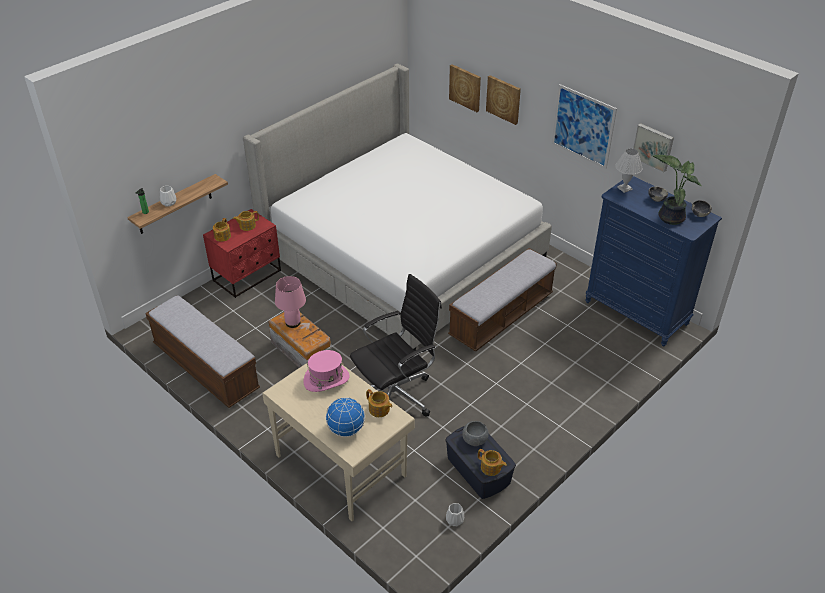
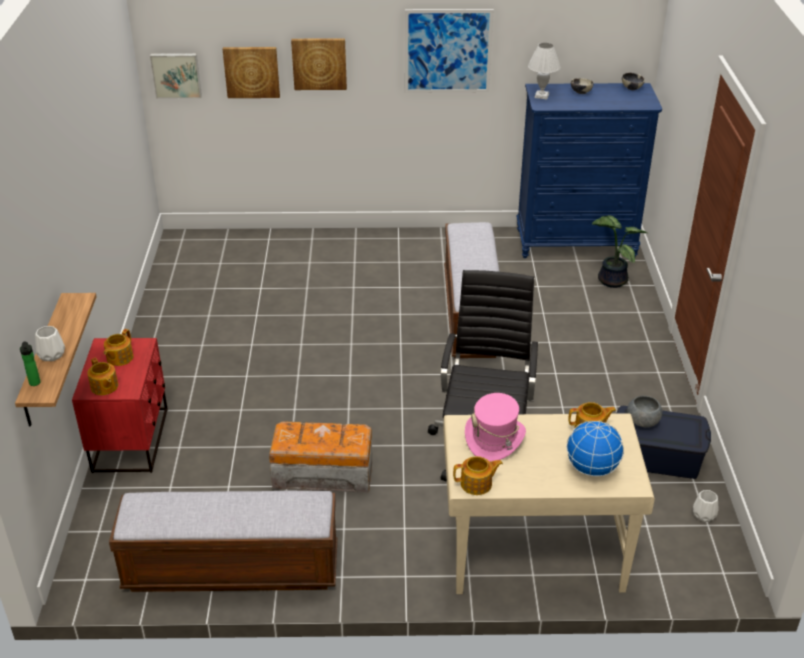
camera: 45 degrees left, 5 degrees down
bed [243,63,552,351] -> none
pink table lamp [275,276,306,328] -> none
teapot [478,449,507,476] -> teapot moved to [453,456,503,495]
picture [633,123,674,172] -> picture moved to [150,53,202,99]
potted plant [653,155,701,225] -> potted plant moved to [592,215,647,288]

